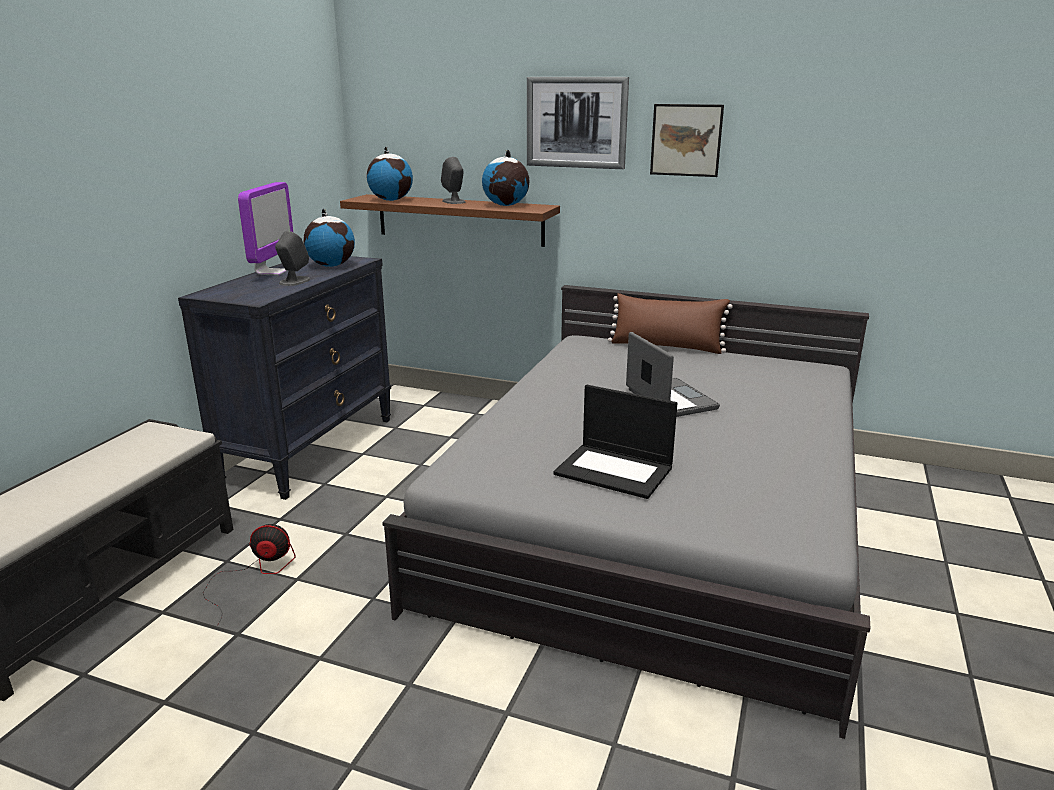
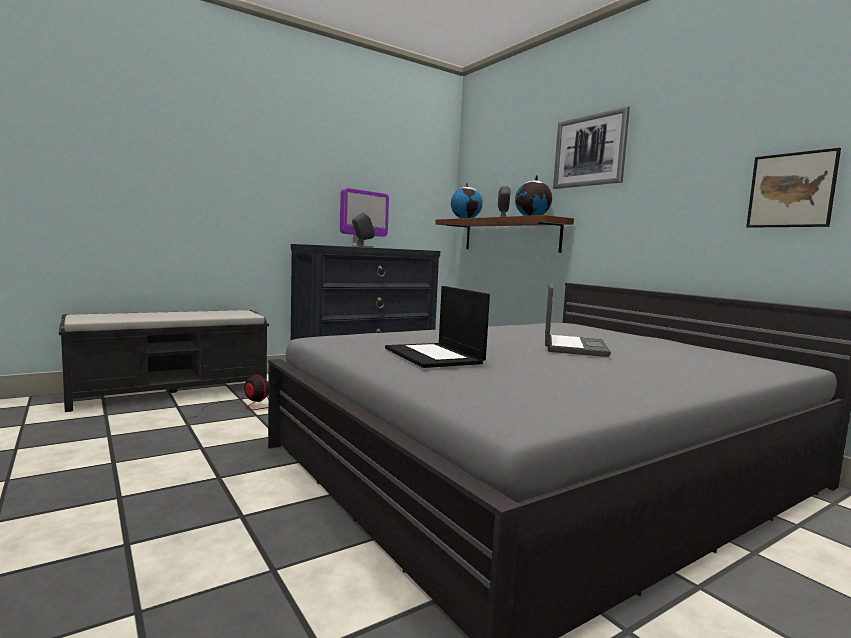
camera: 35 degrees right, 15 degrees down
globe [303,209,355,267] -> none
brown pillow [608,293,733,354] -> none
picture [650,104,724,177] -> picture moved to [746,148,841,228]

